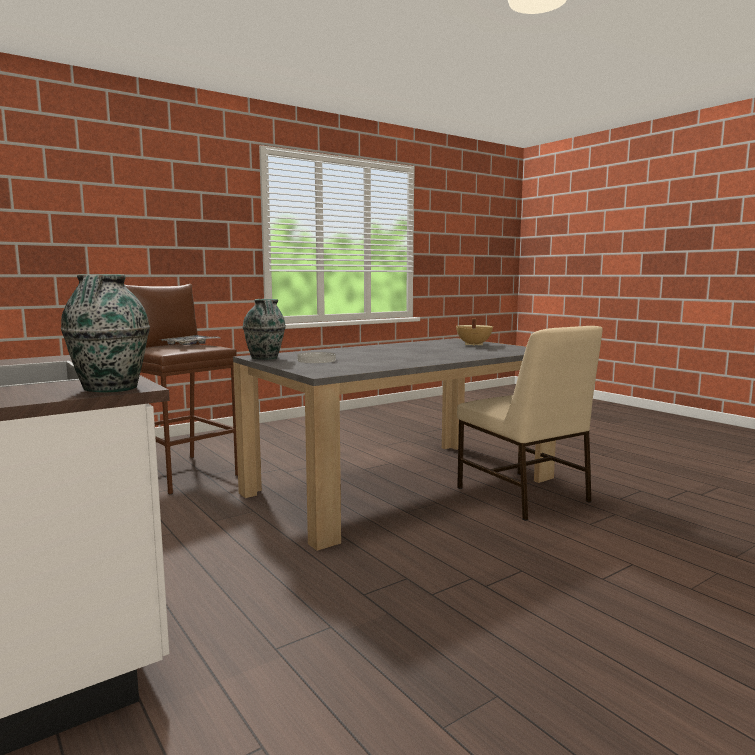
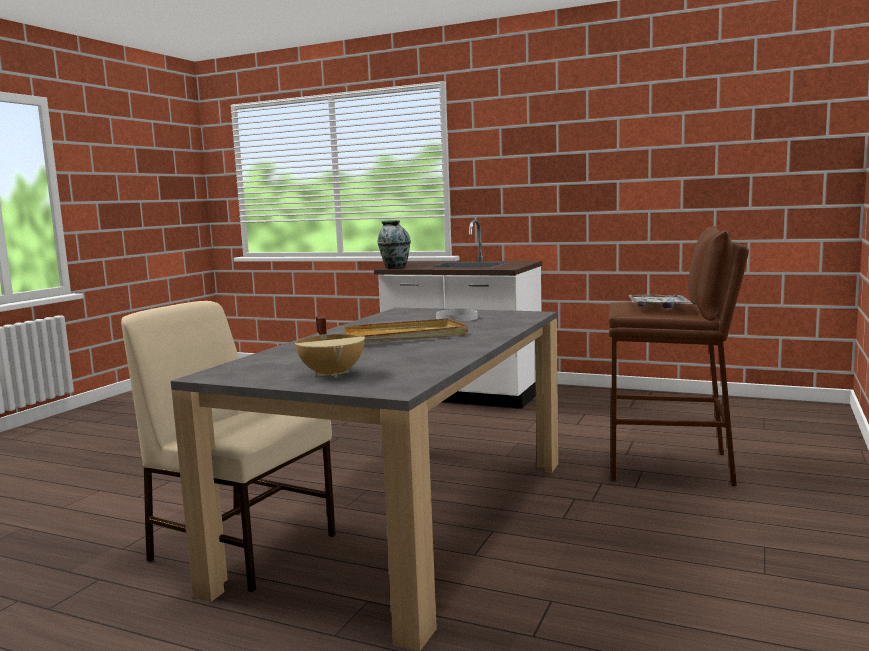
camera: 150 degrees right, 0 degrees up
vase [243,299,286,360] -> none
none -> beige tray [344,318,468,344]

